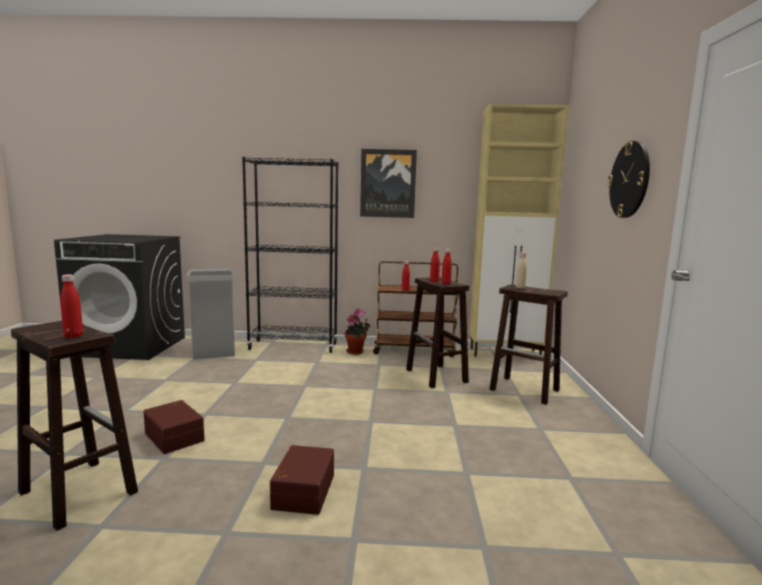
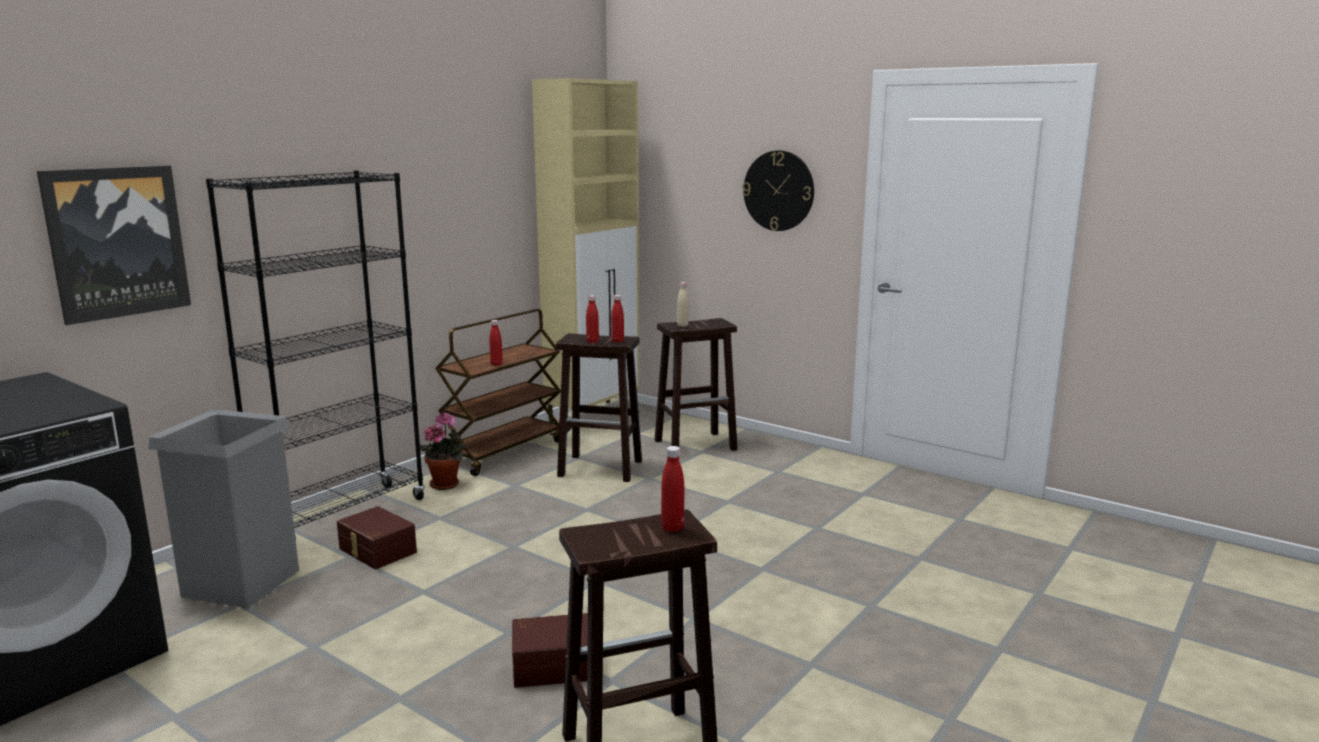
camera: 55 degrees left, 5 degrees up
brown storage box [270,445,334,515] -> brown storage box moved to [337,506,417,569]
picture [360,149,417,218] -> picture moved to [37,166,191,325]

